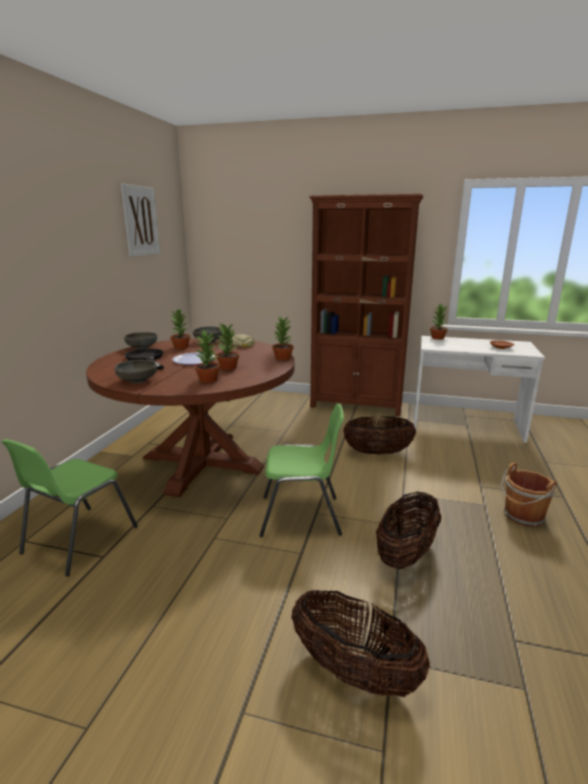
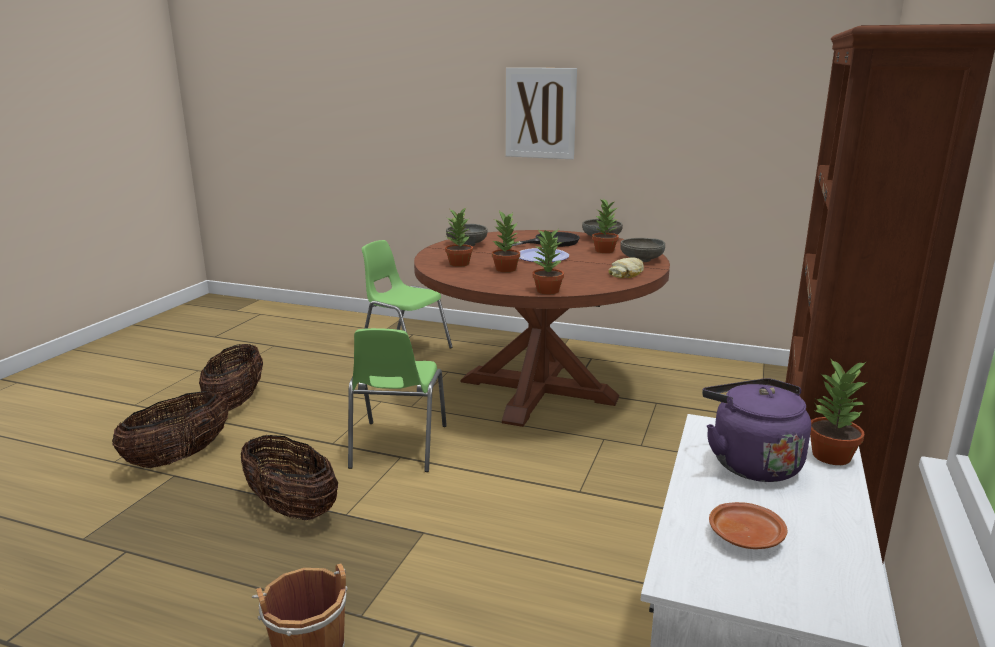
camera: 95 degrees right, 0 degrees up
picture [121,184,160,257] -> picture moved to [506,68,577,159]
basket [343,416,416,455] -> basket moved to [199,344,263,411]
none -> purple kettle [702,379,811,482]

